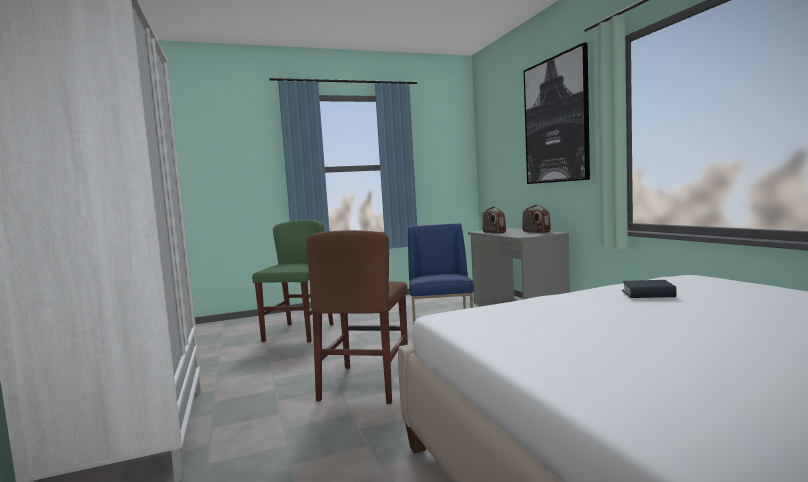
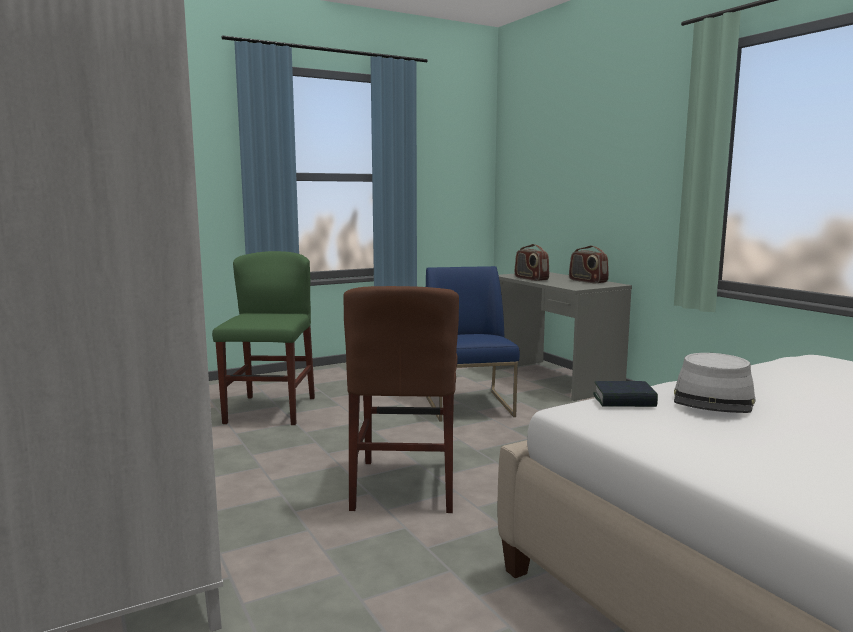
camera: 10 degrees left, 5 degrees up
picture [524,42,590,184] -> none
book [622,280,677,298] -> book moved to [593,381,658,407]
none -> grey hat [674,353,756,413]

